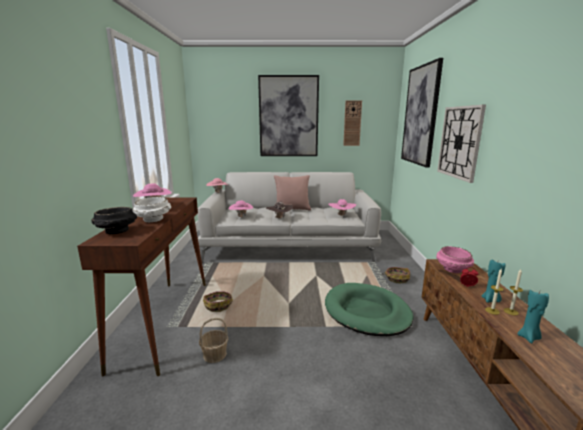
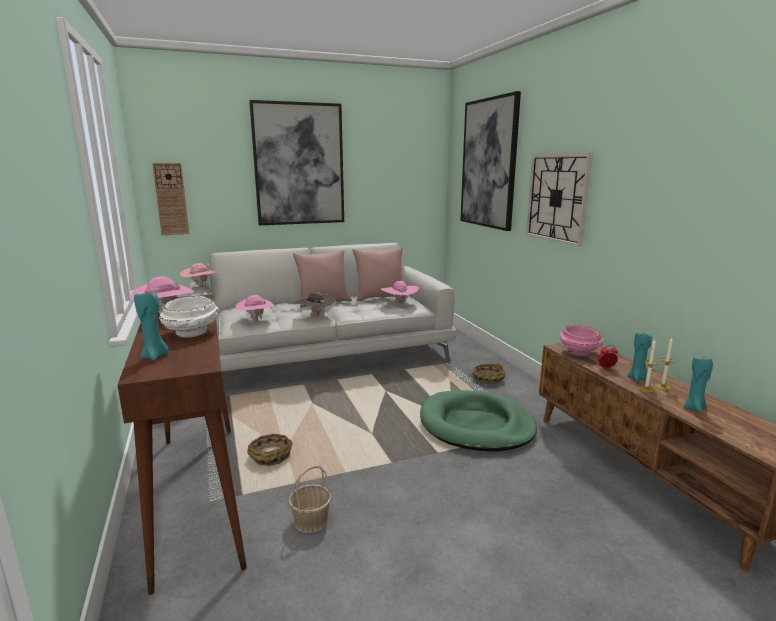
camera: 20 degrees left, 0 degrees up
black bowl [92,207,137,234] -> turquoise candle [134,292,169,361]
wall clock [343,101,362,146] -> wall clock moved to [152,163,189,235]
none -> pink pillow [352,247,408,301]

